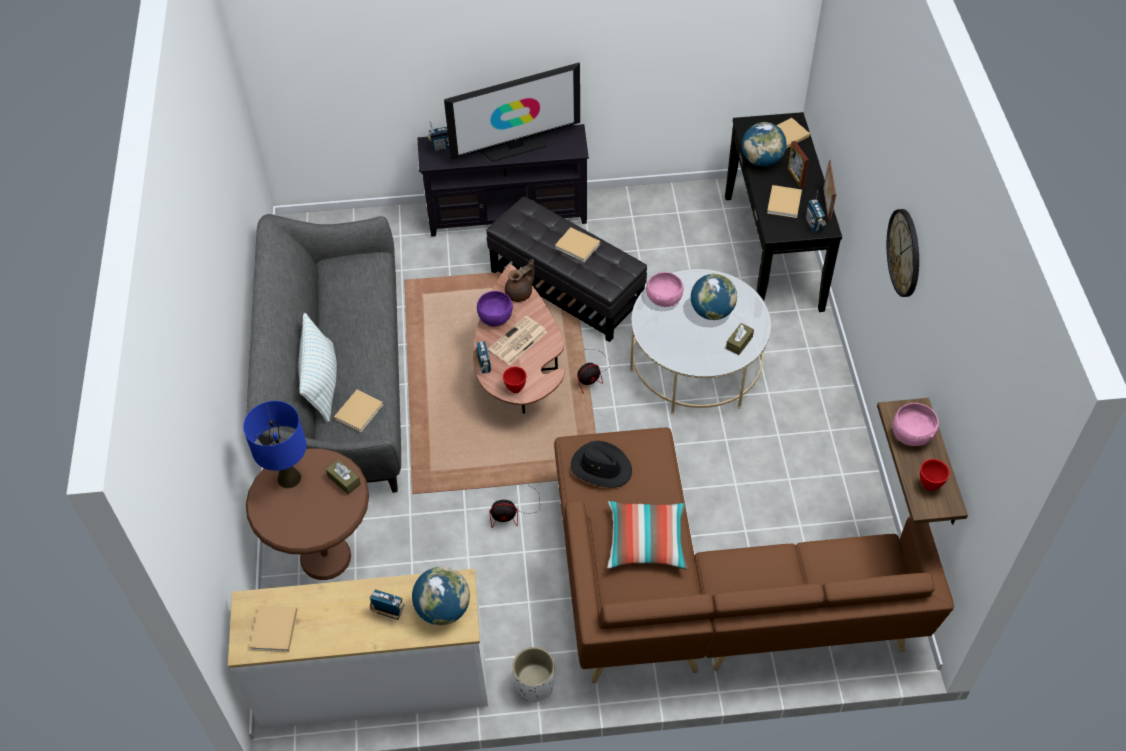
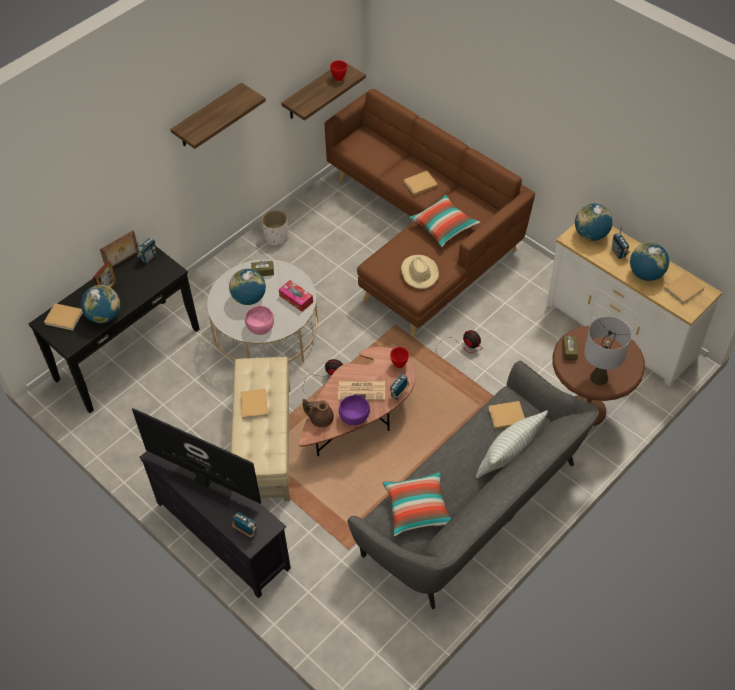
camera: 130 degrees left, 0 degrees up
blue table lamp [243,401,307,488] -> grey table lamp [584,316,632,385]
black ottoman [486,197,647,342] -> beige ottoman [231,357,290,502]
white planter [512,647,555,702] -> white planter moved to [261,210,289,247]
black hat [571,441,632,488] -> beige hat [401,255,439,289]
beige book [767,185,802,218] -> beige book moved to [404,171,438,196]
wall clock [887,209,919,297] -> shelf [171,83,266,149]
pink bowl [893,403,939,446] -> none
none -> tissue box [279,280,313,312]
none -> pillow [383,471,452,536]
none -> globe [630,243,669,281]

